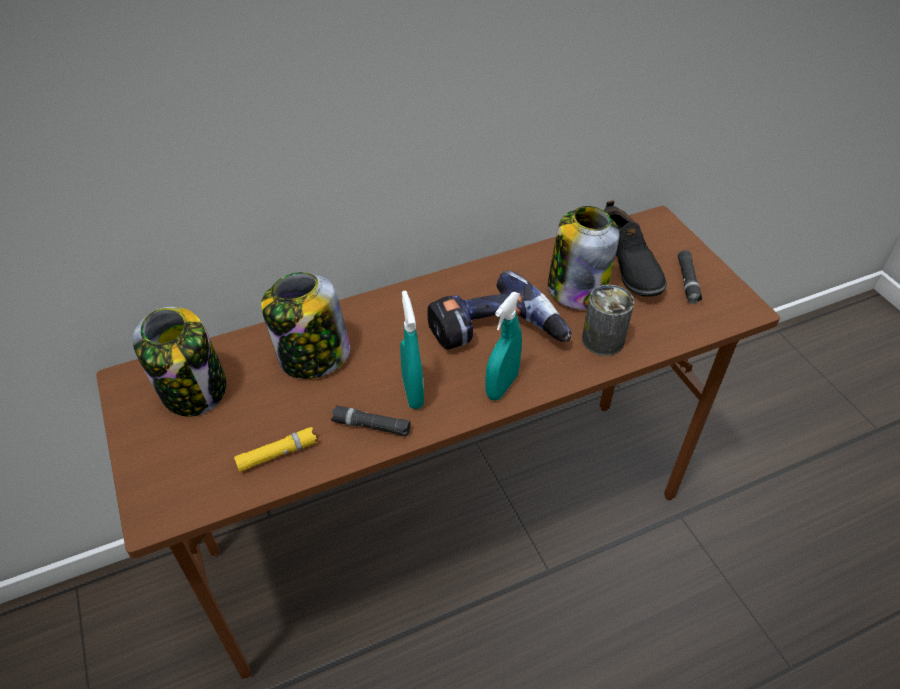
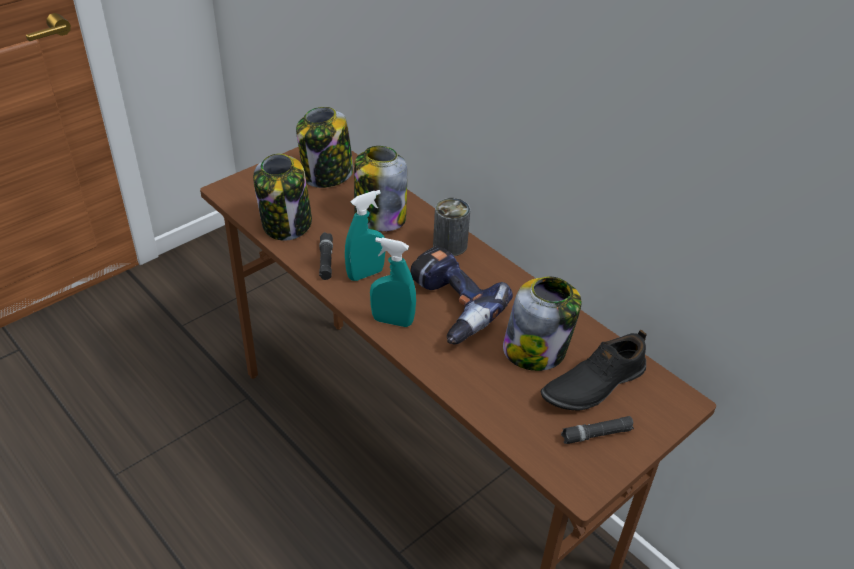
camera: 70 degrees right, 5 degrees down
yellow flashlight [234,427,317,472] -> jar [253,153,312,241]
can [582,285,634,356] -> can moved to [433,198,470,256]

